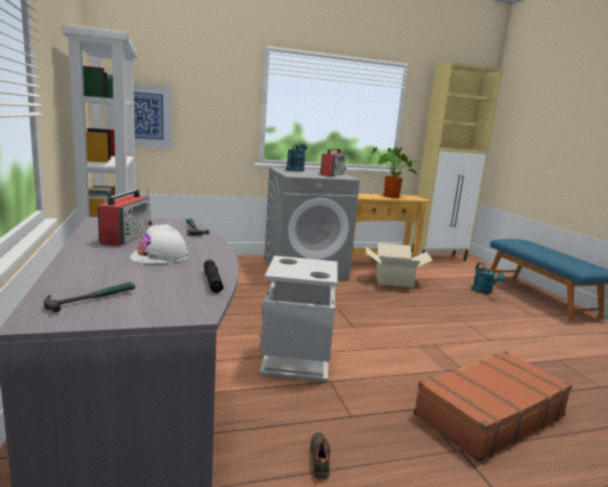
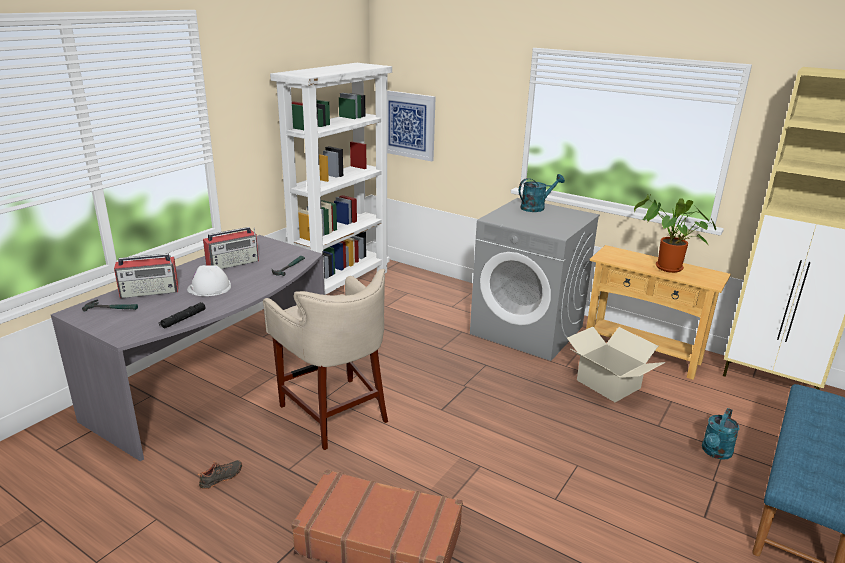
camera: 50 degrees right, 10 degrees up
grey trash can [259,256,338,383] -> beige stool [263,269,388,450]
radio [320,148,346,177] -> radio moved to [114,254,179,298]

